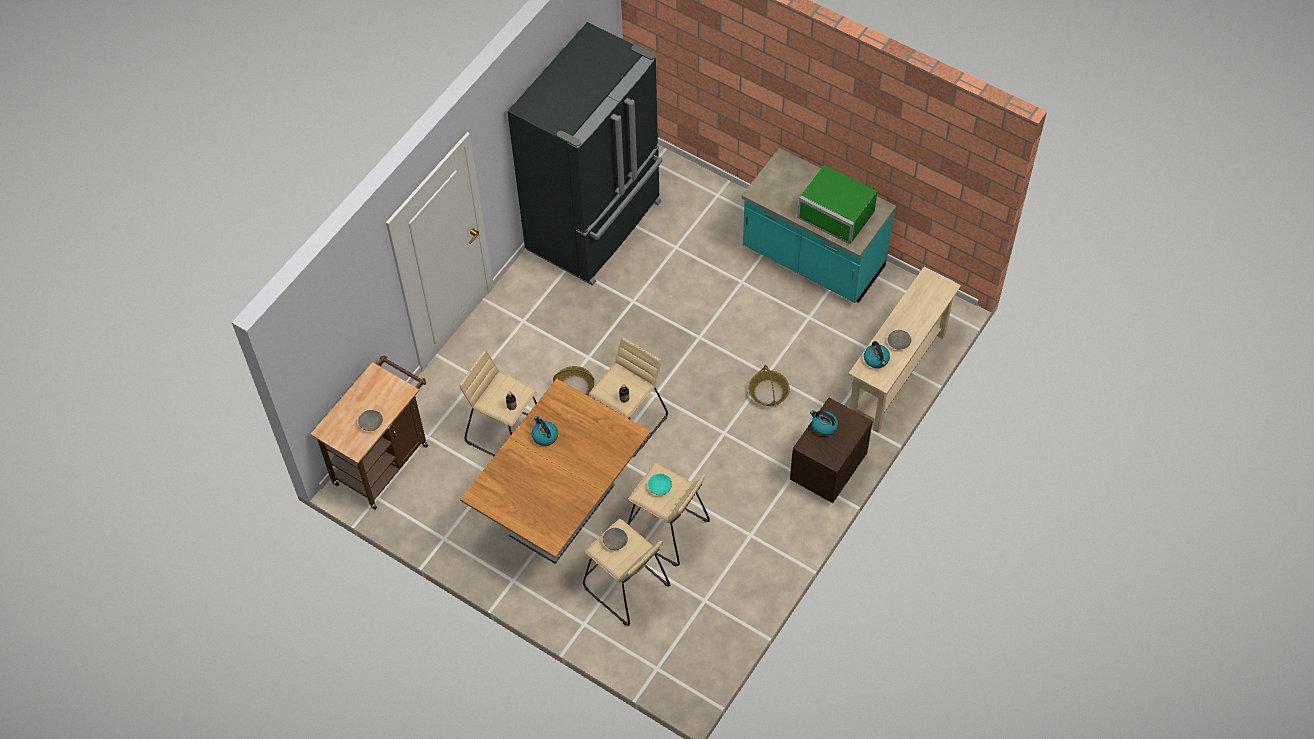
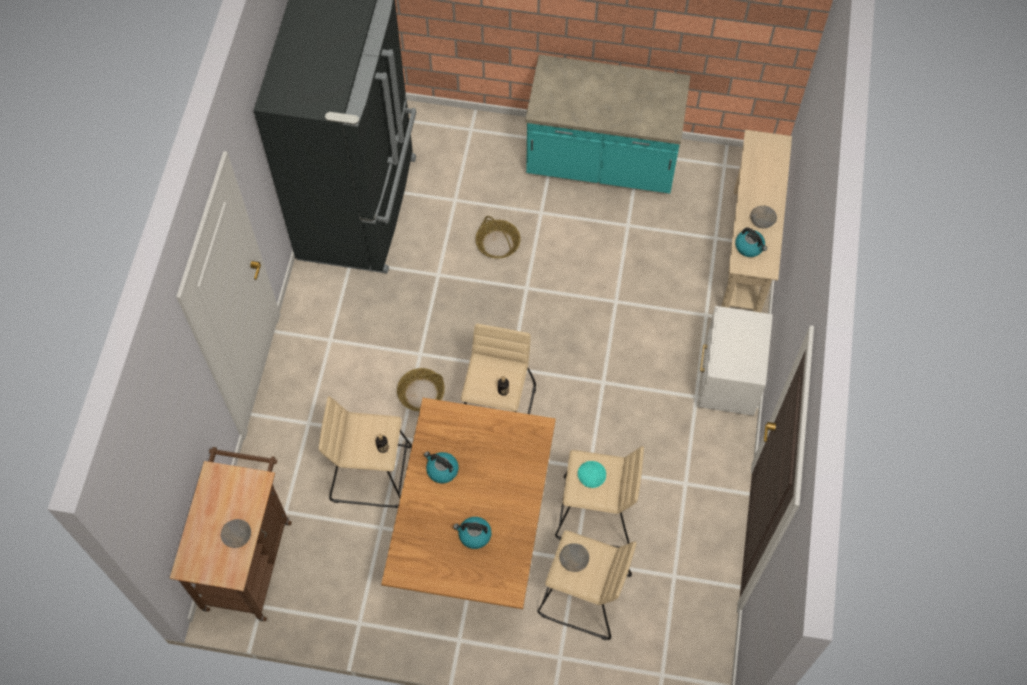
camera: 25 degrees left, 5 degrees up
basket [748,365,790,406] -> basket moved to [475,216,521,259]
brown nightstand [790,398,873,503] -> white nightstand [698,306,773,416]
green microwave [797,165,877,245] -> none
kettle [810,410,838,436] -> kettle moved to [453,517,492,549]

